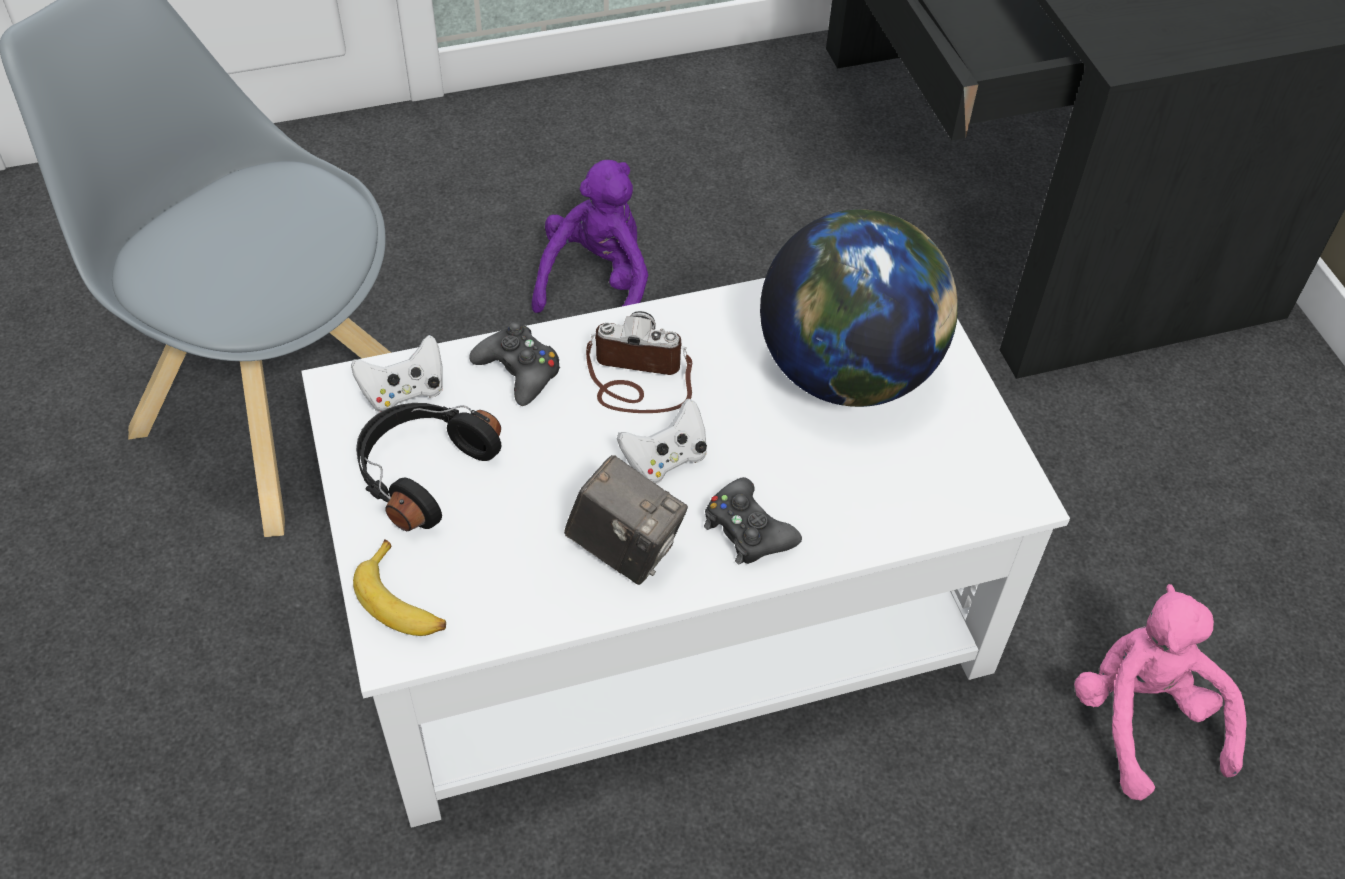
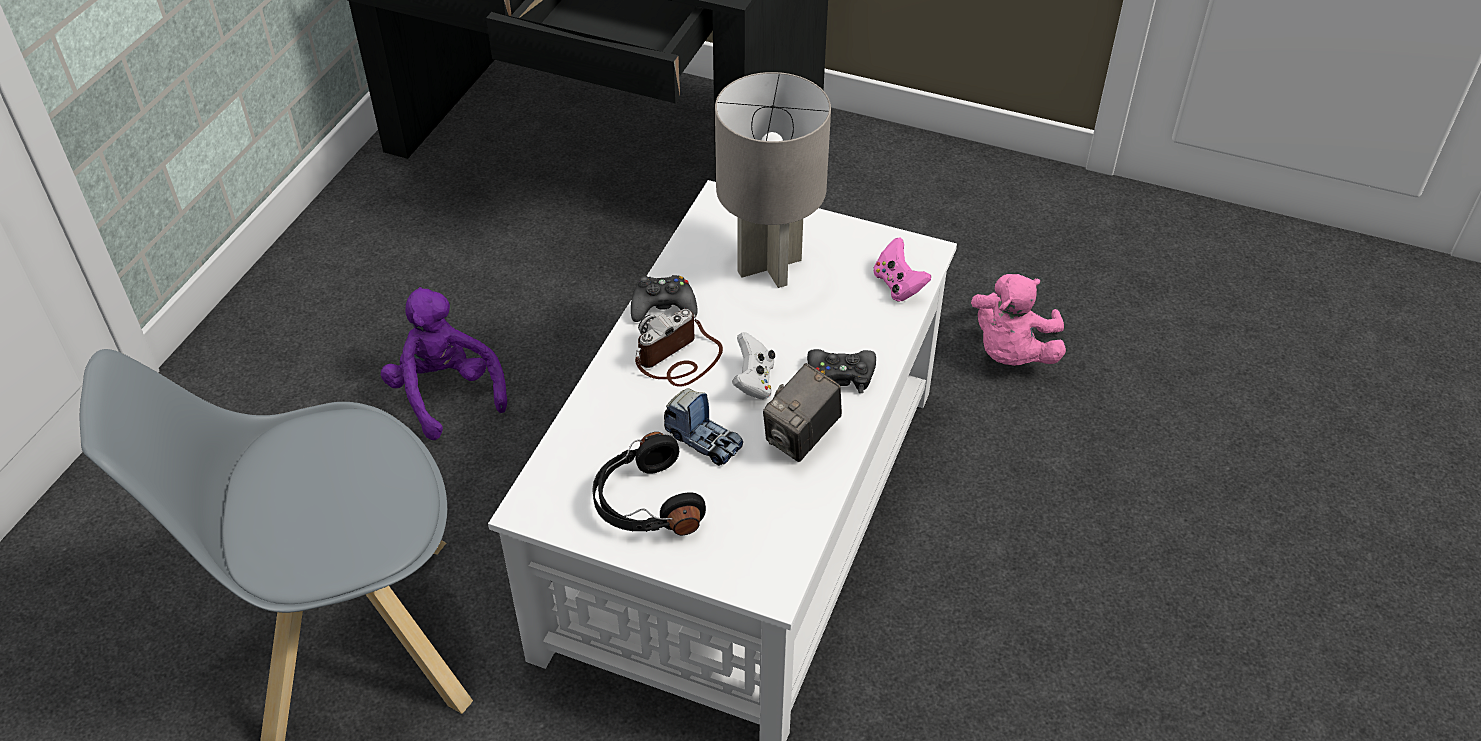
camera: 50 degrees left, 5 degrees down
white game controller [351,335,443,413] -> none
banana [353,539,446,636] -> none
black game controller [469,322,560,406] -> black game controller moved to [631,275,697,322]
camera [564,455,688,585] -> camera turned 150 degrees clockwise [763,363,842,462]
globe [760,209,958,407] -> grey table lamp [715,72,831,288]
pink plush toy [1074,584,1246,800] -> pink plush toy turned 90 degrees counterclockwise [971,274,1066,366]
none -> toy truck [664,388,743,465]
none -> pink game controller [874,237,931,301]

